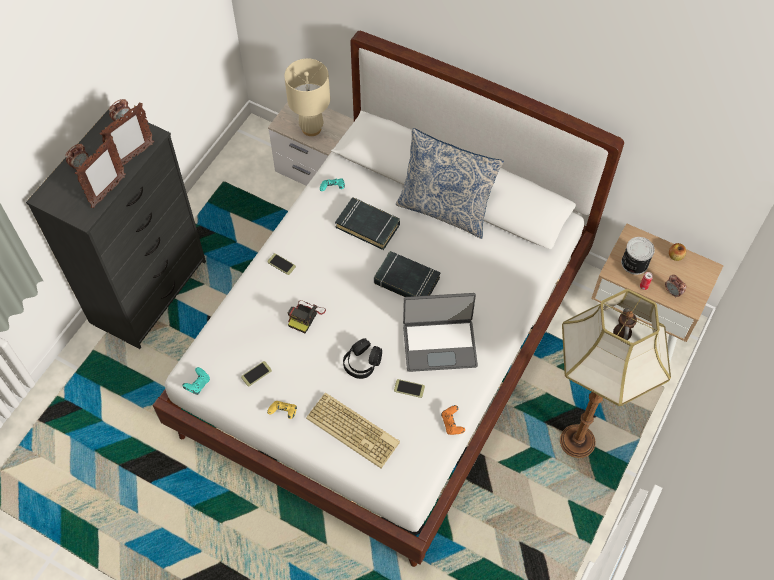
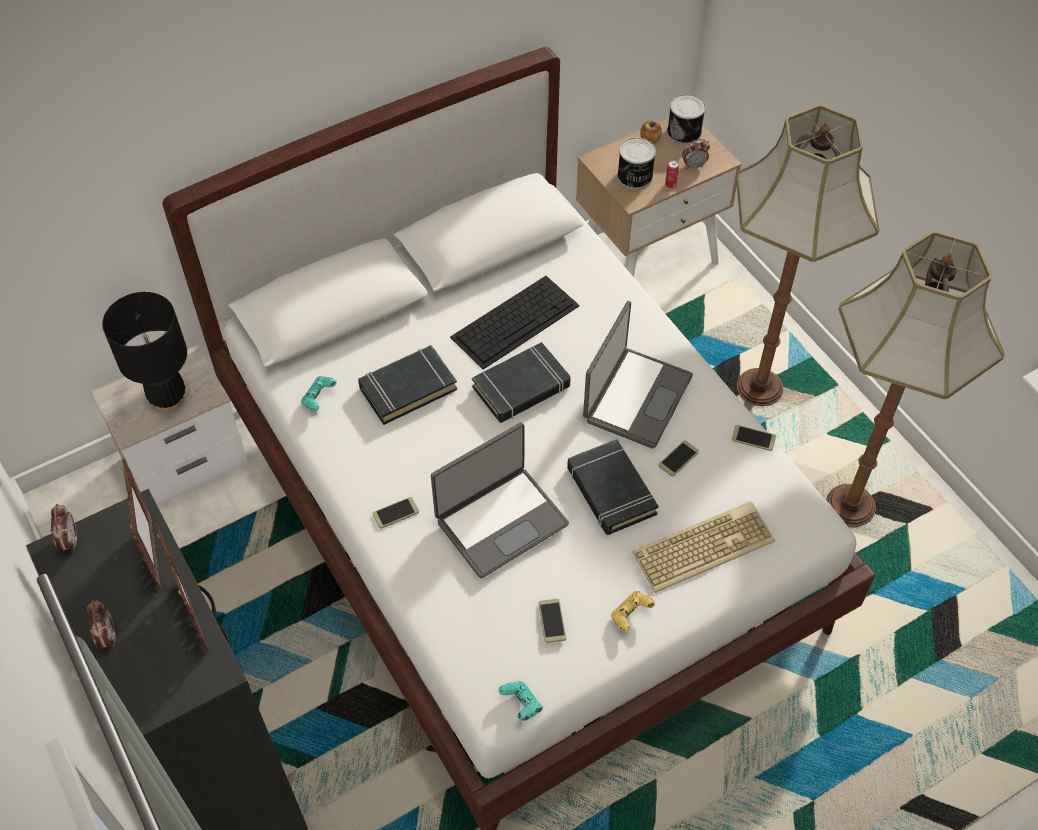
camera: 60 degrees left, 5 degrees down
beige table lamp [284,58,330,136] -> black table lamp [102,292,187,412]
camera [288,300,326,333] -> laptop [431,422,569,578]
black headphones [343,338,382,379] -> black book [567,439,658,535]
pillow [396,128,504,239] -> none
orange game controller [441,405,465,435] -> phone [732,425,776,451]
none -> keyboard [450,276,580,370]
none -> can [667,94,706,145]
none -> floor lamp [826,231,1005,527]

